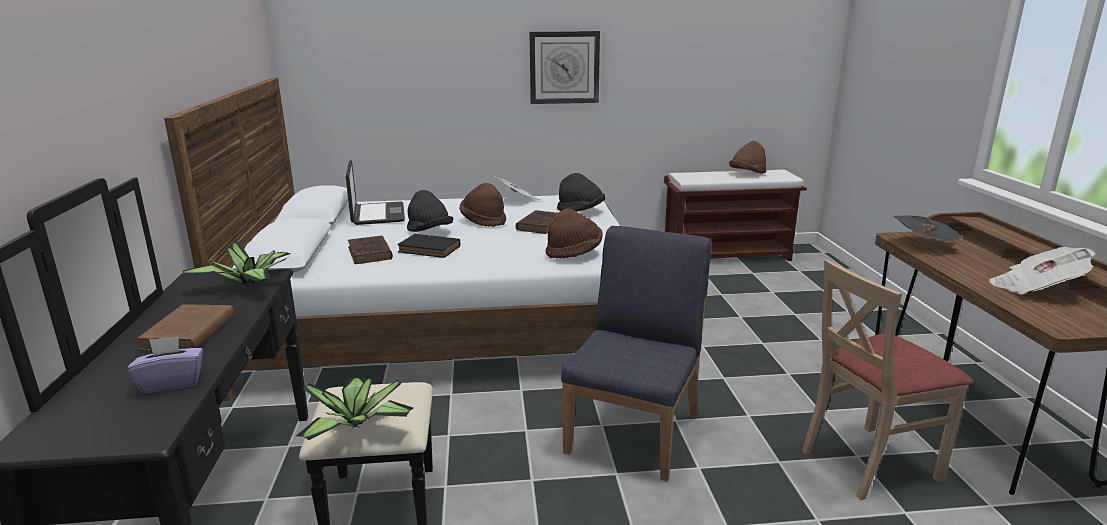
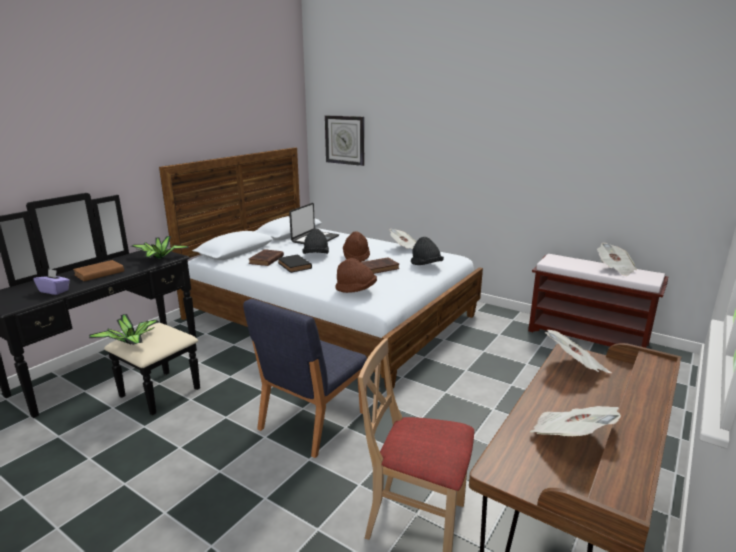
camera: 40 degrees right, 0 degrees up
wall clock [529,31,600,104] -> wall clock moved to [325,115,364,166]
blue chair [561,226,712,481] -> blue chair turned 150 degrees clockwise [243,299,367,458]
brown hat [729,141,766,174] -> newspaper [597,243,637,276]

